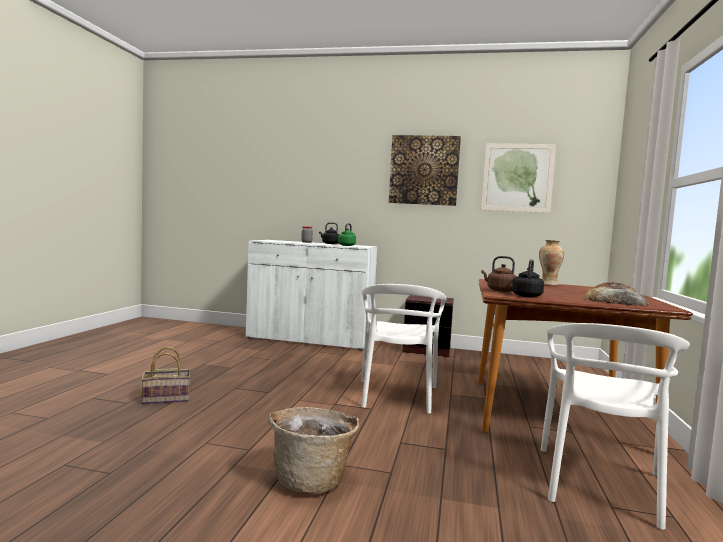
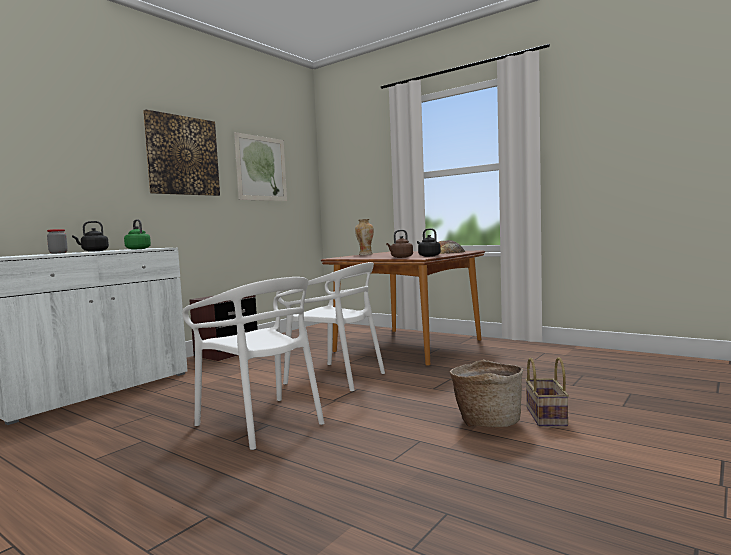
camera: 65 degrees left, 0 degrees up
basket [141,347,191,404] -> basket moved to [525,357,569,426]
white chair [541,323,690,530] -> white chair moved to [182,277,324,450]

